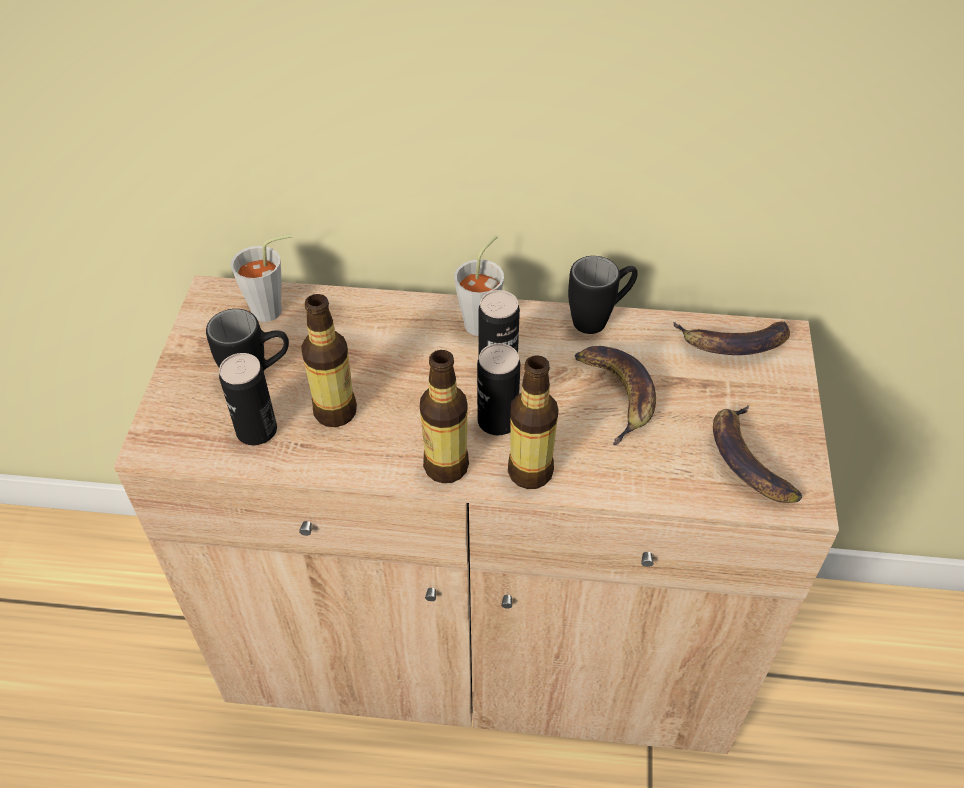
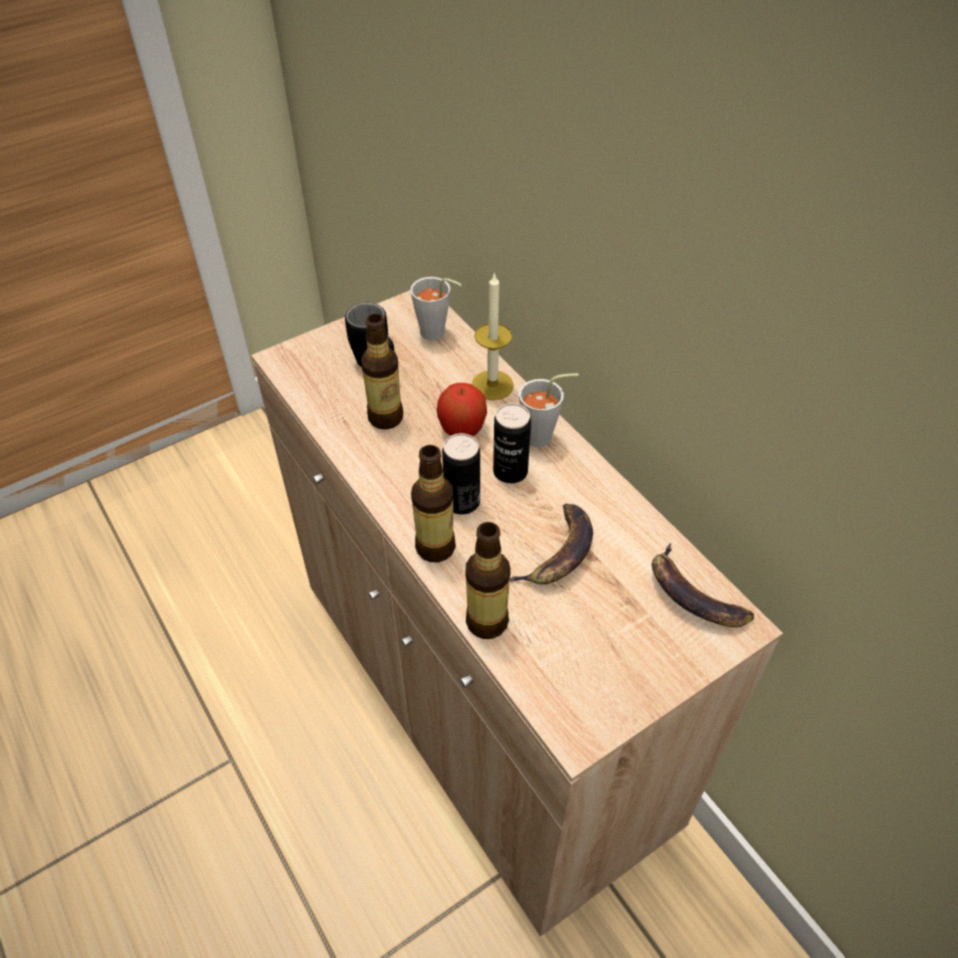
camera: 50 degrees right, 0 degrees up
can [219,353,277,445] -> none
bottle [420,350,469,483] -> bottle moved to [466,522,511,639]
black mug [568,256,638,334] -> none
banana [713,405,802,503] -> none
none -> apple [437,383,487,436]
none -> candle [472,272,514,400]

